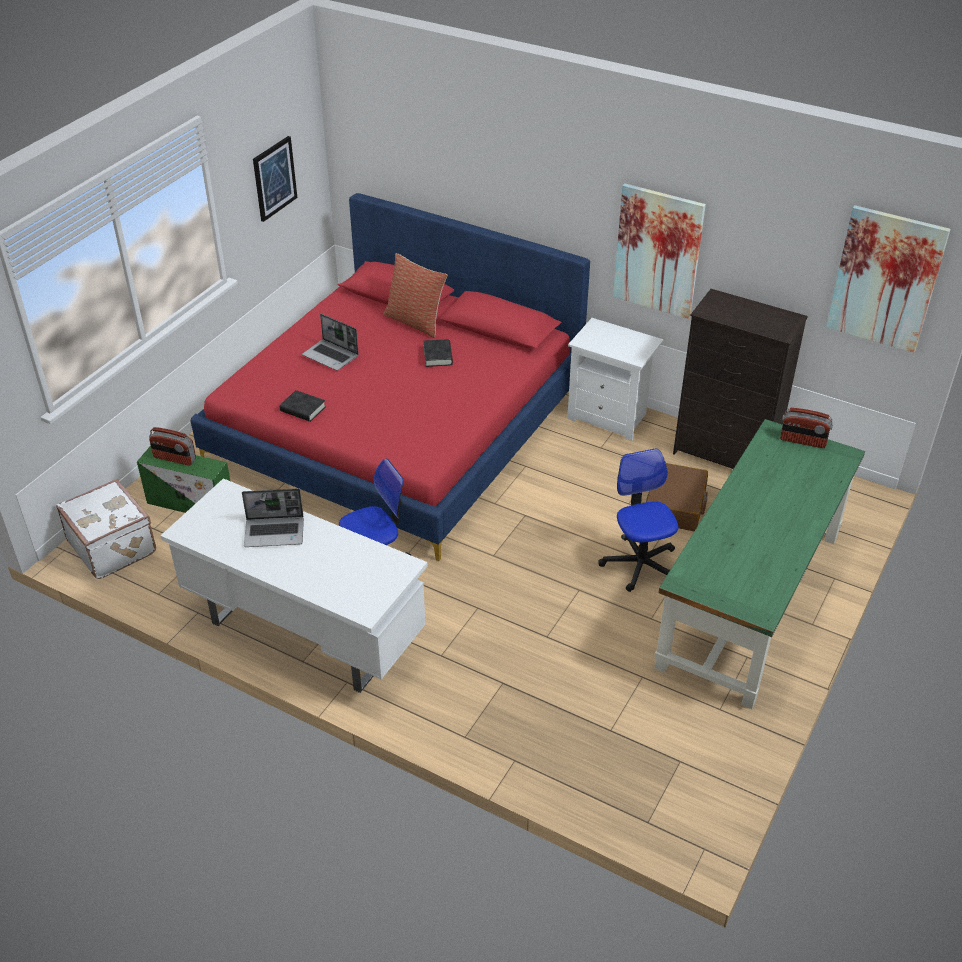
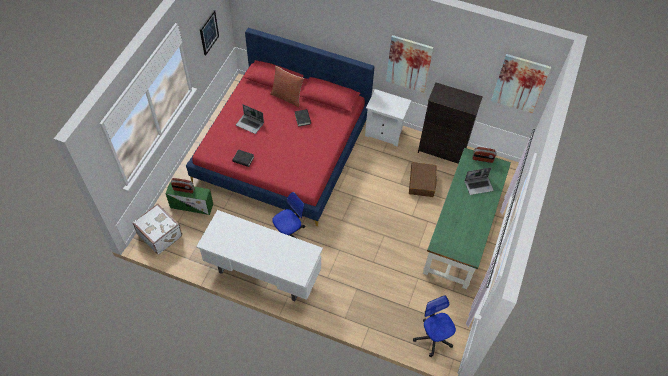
camera: 10 degrees left, 15 degrees up
laptop [242,488,304,547] -> laptop moved to [465,167,494,195]
office chair [598,448,679,592] -> office chair moved to [413,295,456,357]

